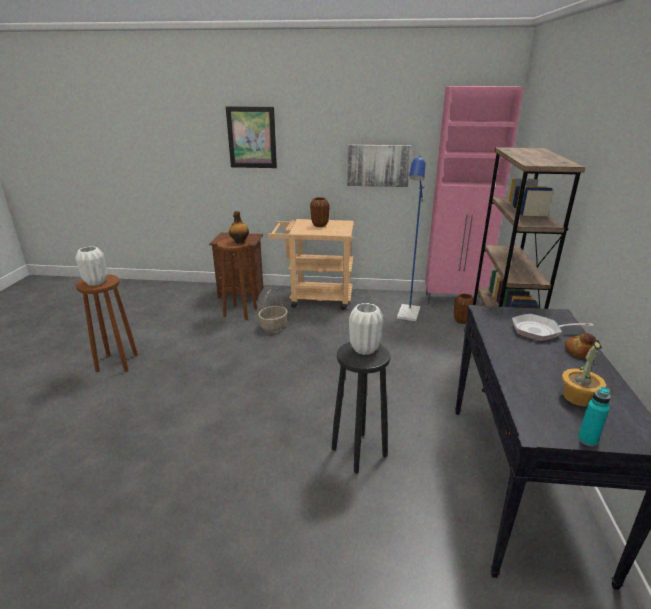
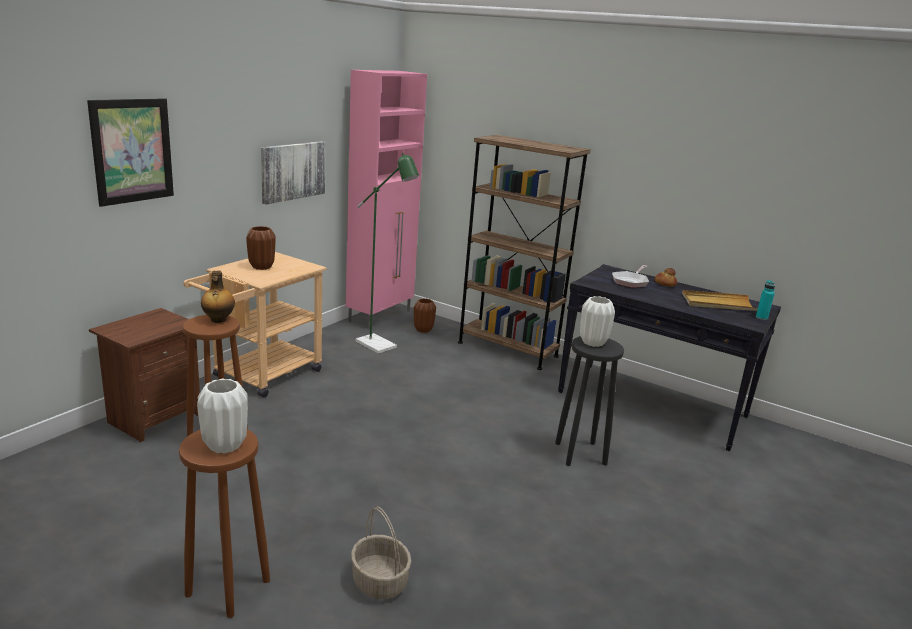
camera: 65 degrees left, 5 degrees down
basket [258,288,288,332] -> basket moved to [351,506,411,599]
blue floor lamp [397,155,426,321] -> green floor lamp [356,153,419,354]
potted plant [562,340,606,407] -> beige tray [682,290,758,311]

